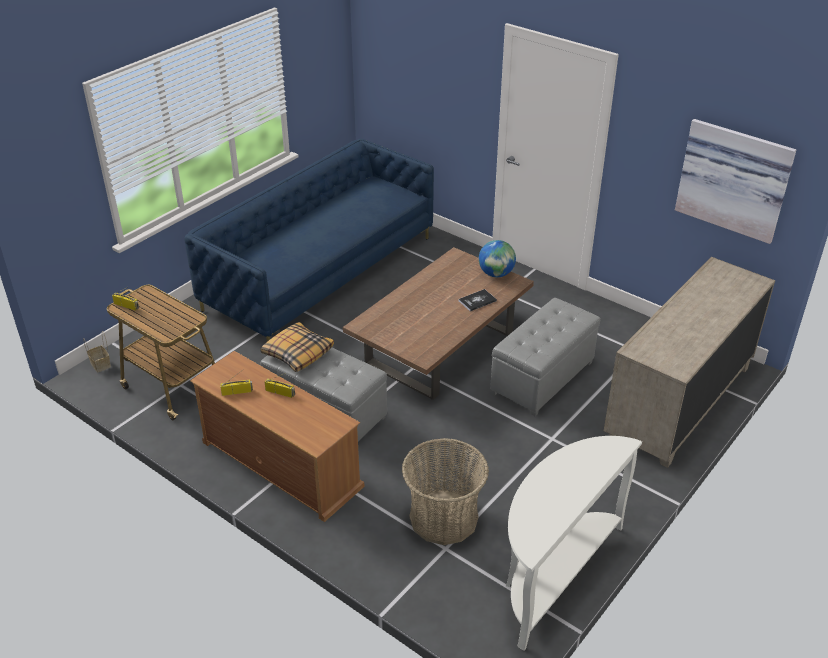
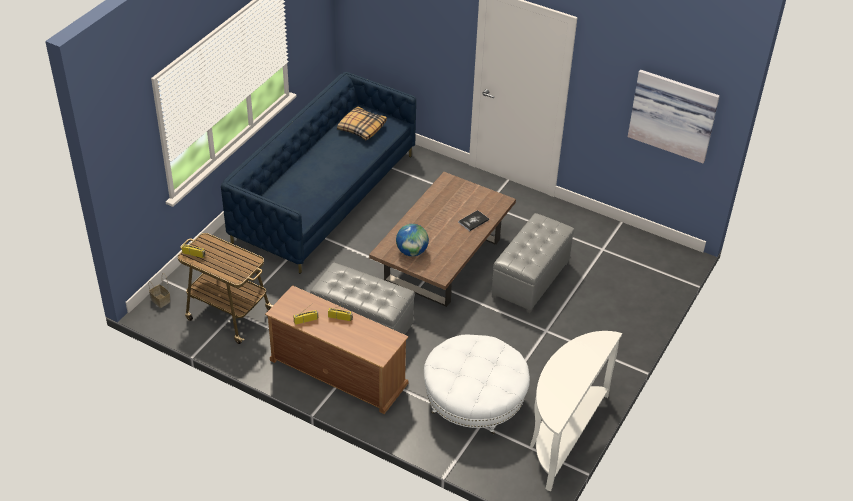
camera: 10 degrees left, 5 degrees up
pillow [261,322,334,372] -> pillow moved to [337,106,387,140]
basket [402,438,489,545] -> white ottoman [424,334,530,435]
globe [479,240,516,277] -> globe moved to [396,224,429,256]
beige dresser [604,257,776,468] -> none

